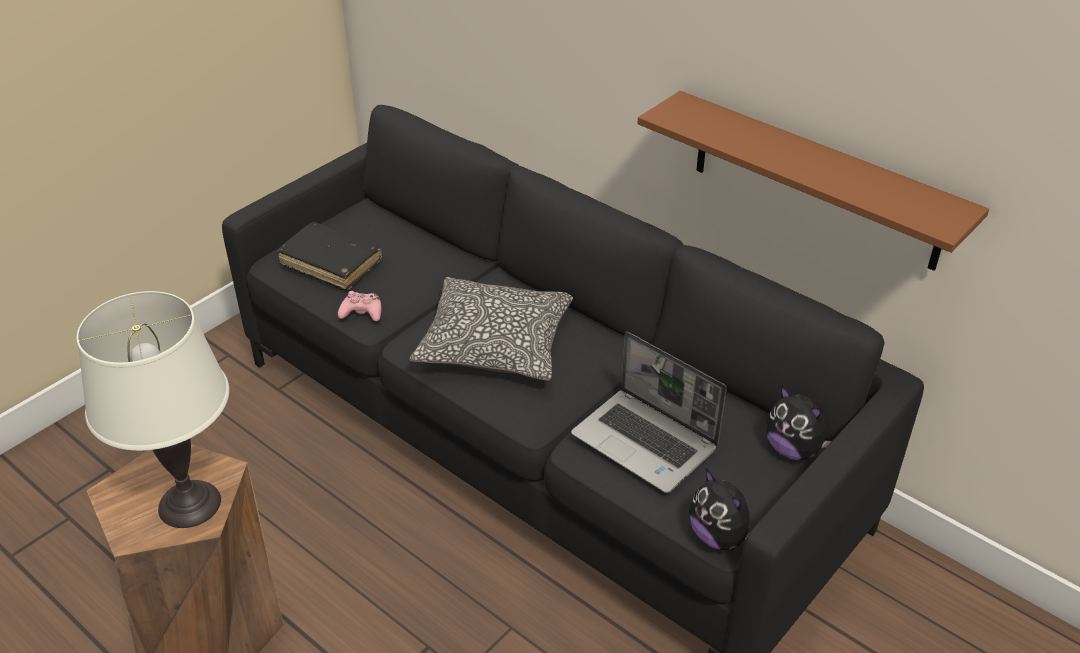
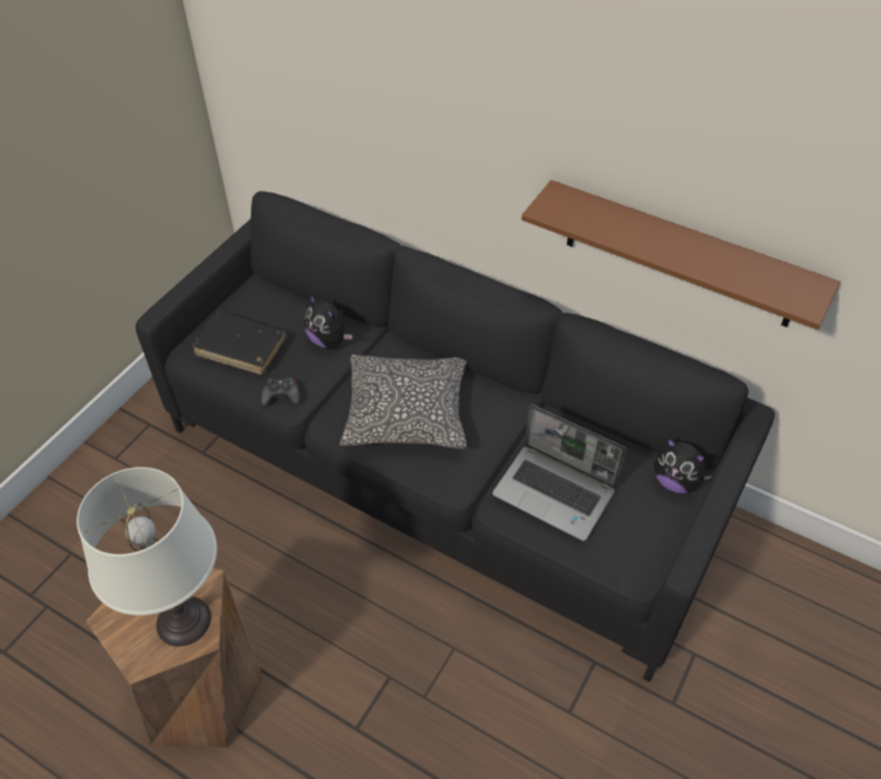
camera: 10 degrees left, 10 degrees up
pink game controller [338,291,381,321] -> black game controller [261,378,300,405]
plush toy [689,468,750,550] -> plush toy moved to [304,294,352,349]

